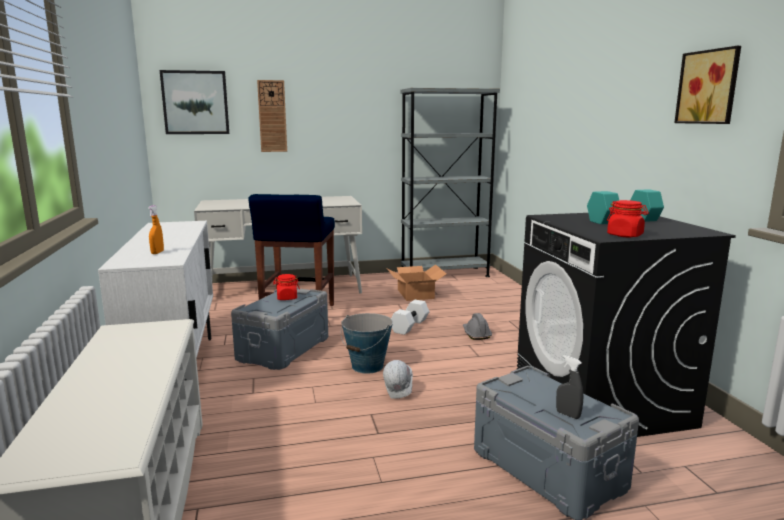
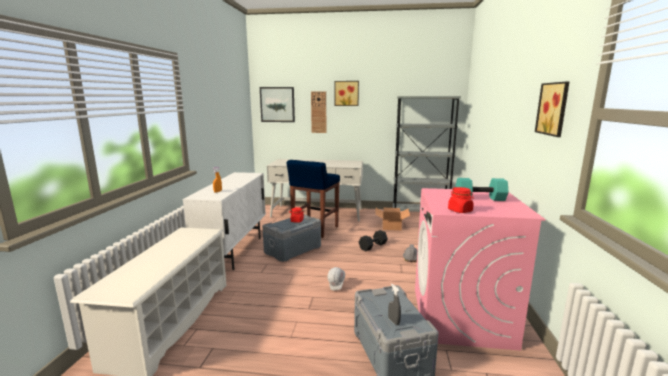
camera: 20 degrees right, 0 degrees up
bucket [341,313,393,374] -> none
white dumbbell [391,300,429,335] -> black dumbbell [359,230,388,251]
black washing machine [517,213,736,437] -> pink washing machine [415,188,545,351]
none -> picture [334,81,359,106]

